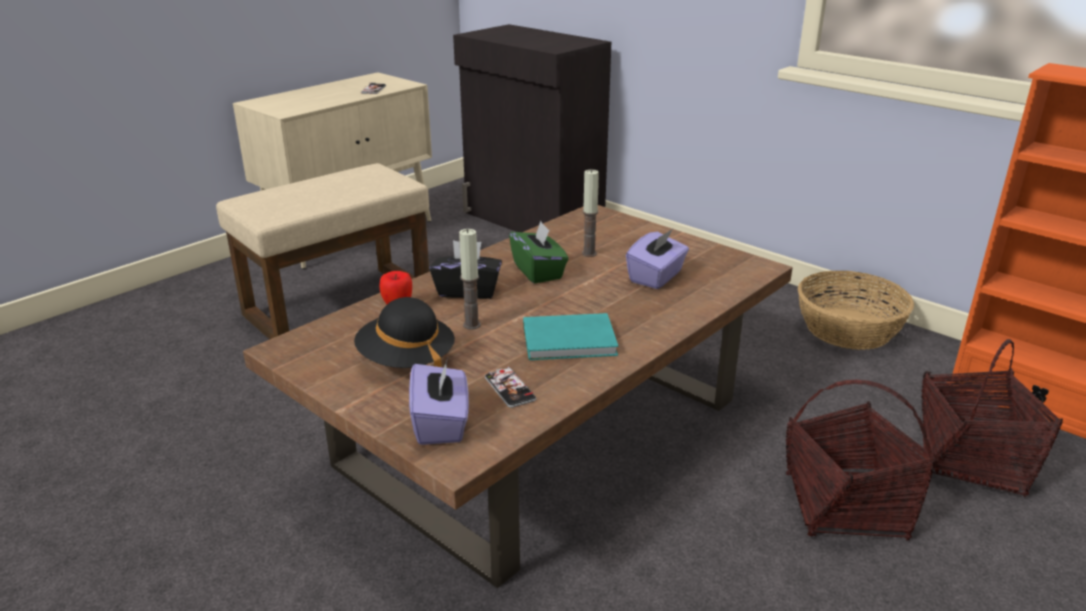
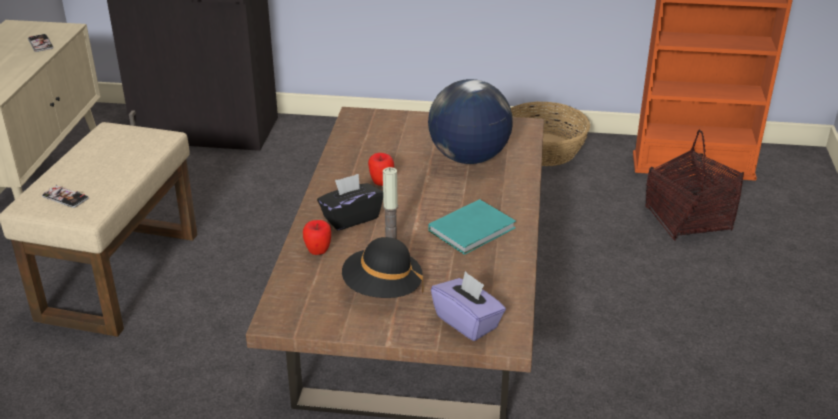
camera: 35 degrees left, 5 degrees up
phone [485,367,537,408] -> phone moved to [42,185,89,208]
green tissue box [509,221,569,284] -> apple [368,153,394,186]
candle [582,170,599,257] -> none
purple tissue box [626,229,689,289] -> globe [428,79,513,164]
basket [786,380,936,540] -> none

